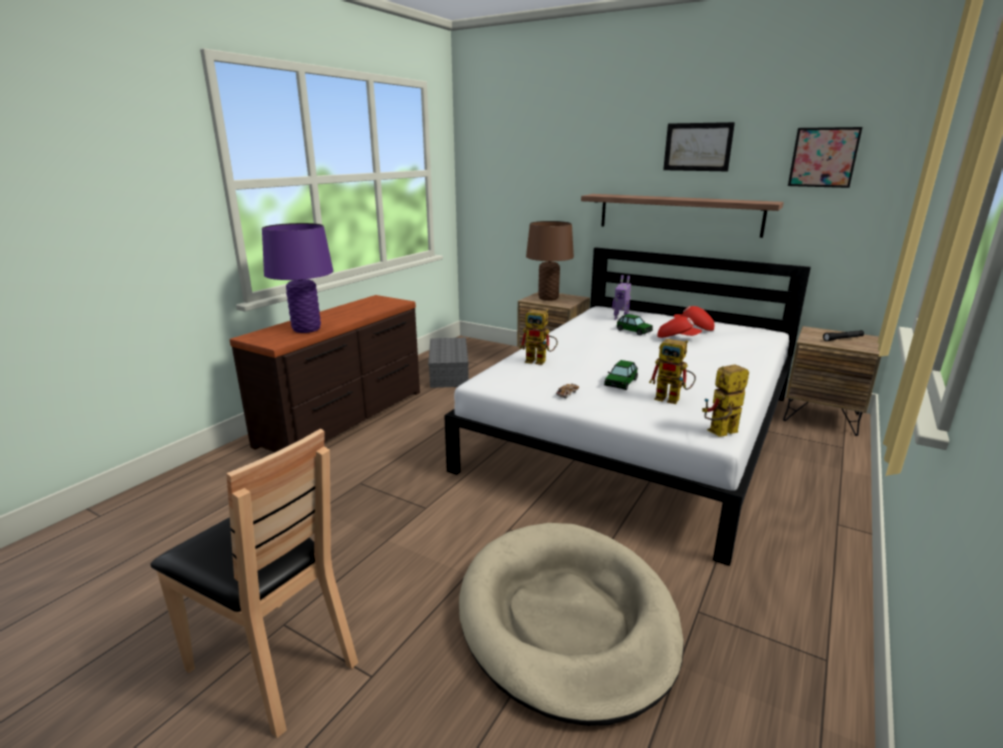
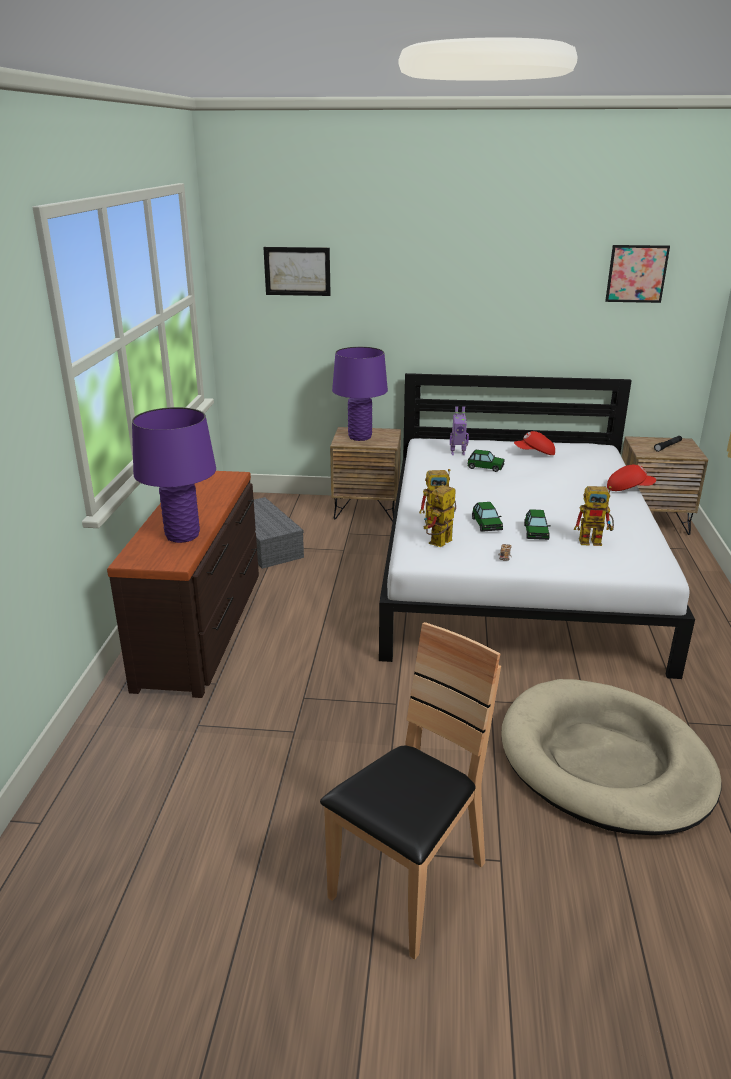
camera: 25 degrees left, 5 degrees up
brown chair [150,428,358,738] -> brown chair turned 60 degrees counterclockwise [320,622,501,960]
brown table lamp [526,221,574,301] -> purple table lamp [332,347,388,441]
shelf [581,194,784,238] -> none
red cap [657,317,702,338] -> red cap moved to [607,465,656,491]
picture [663,122,735,172] -> picture moved to [263,247,331,296]
toy robot [702,364,749,437] -> toy robot moved to [423,485,456,547]
none -> toy car [472,502,503,532]

